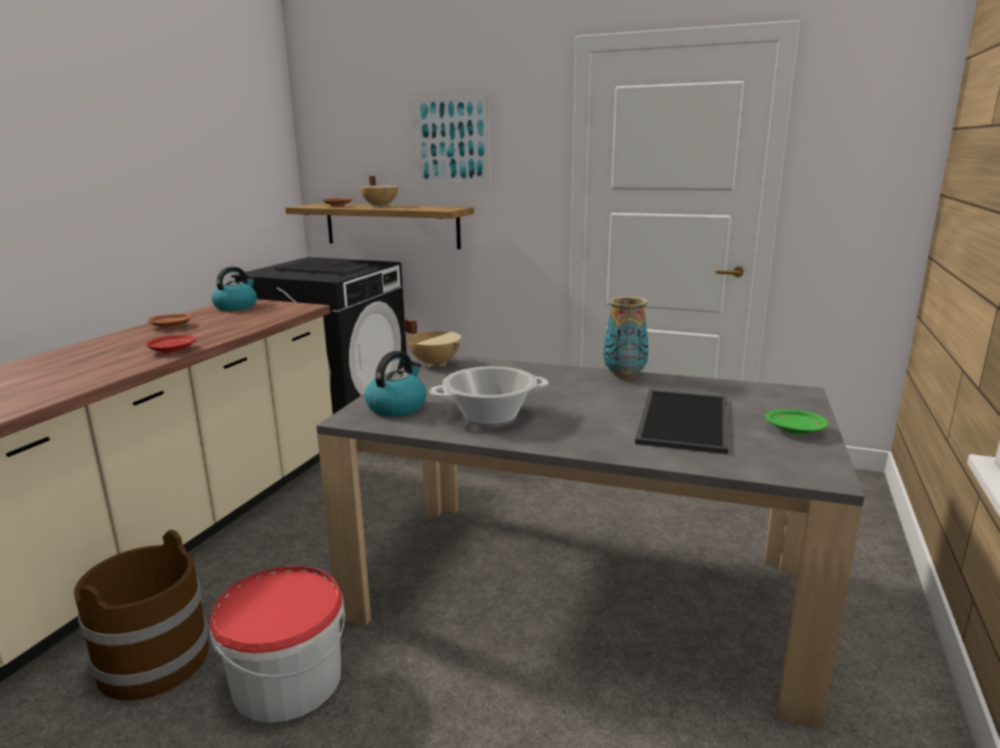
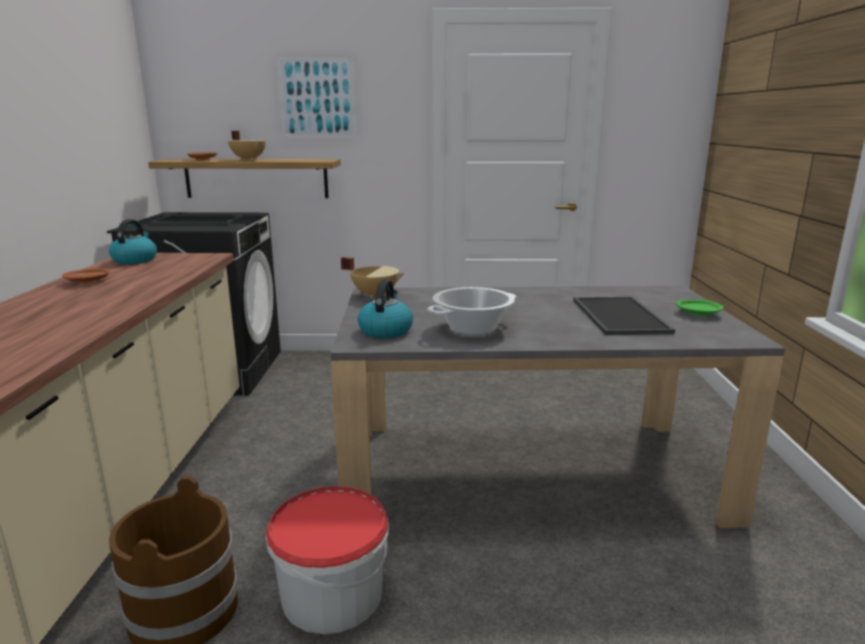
camera: 20 degrees left, 0 degrees up
red plate [146,335,196,353] -> none
vase [603,296,649,379] -> none

